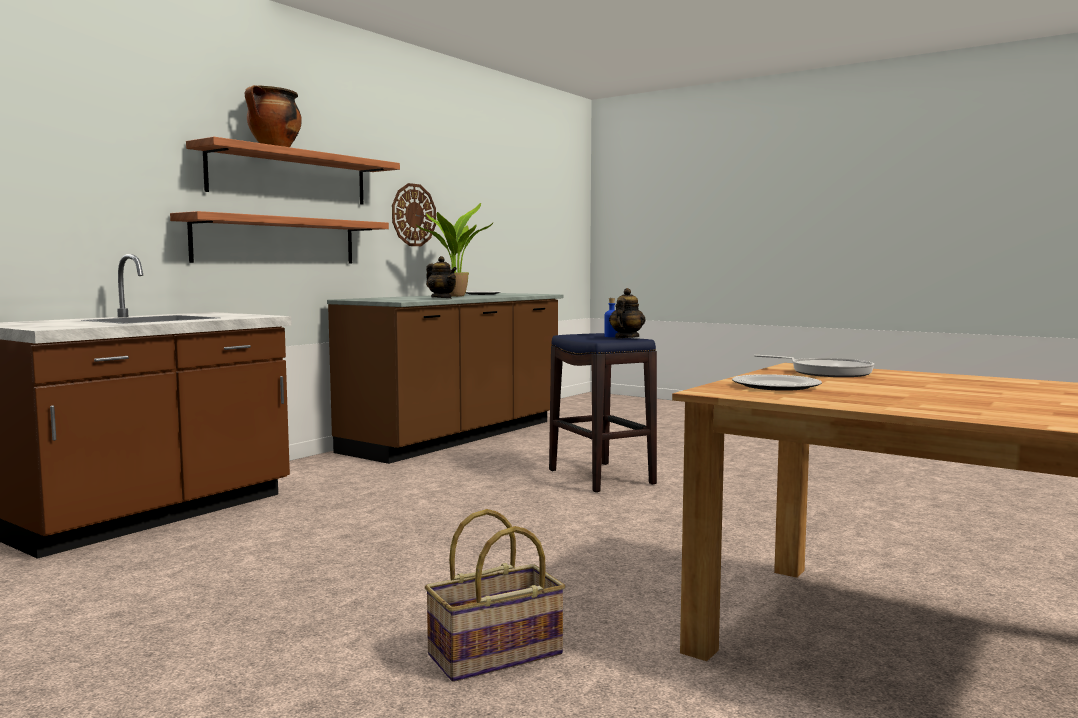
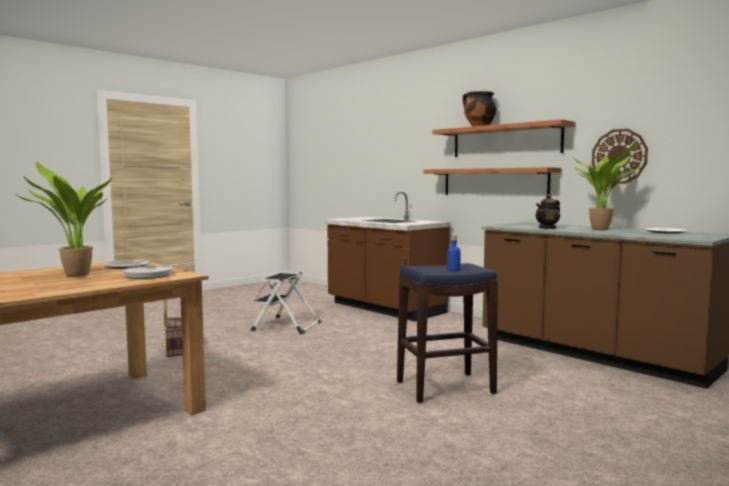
camera: 100 degrees right, 0 degrees up
teapot [609,288,646,338] -> none
none -> potted plant [17,162,112,277]
none -> step ladder [250,272,322,334]

